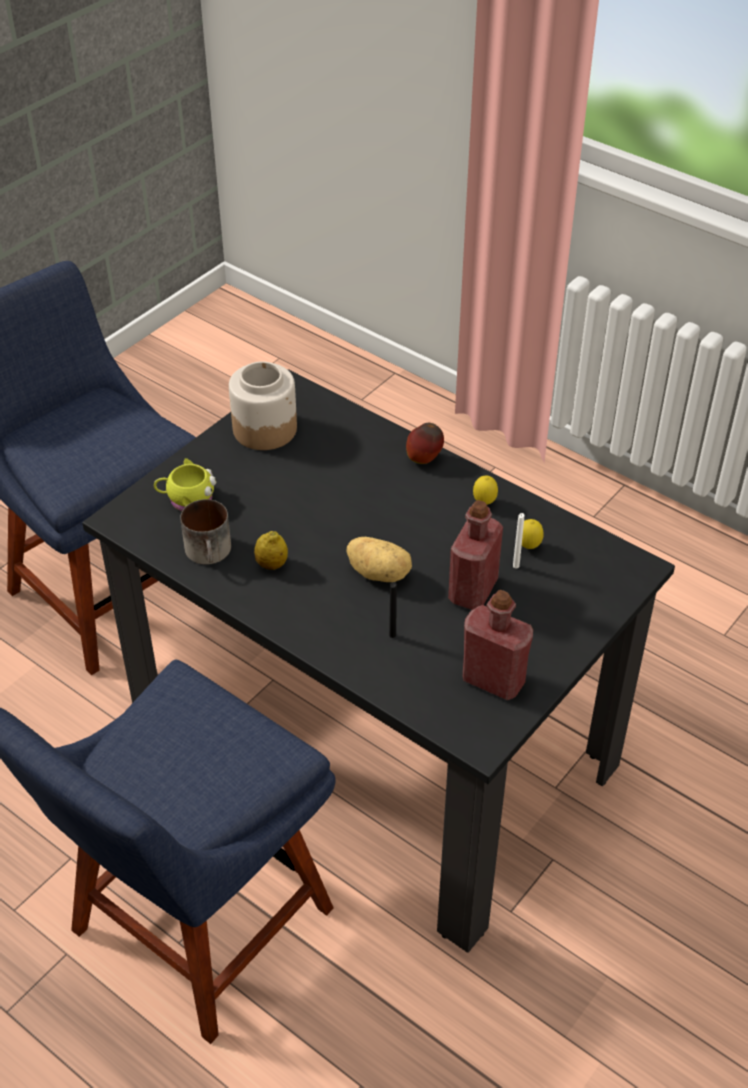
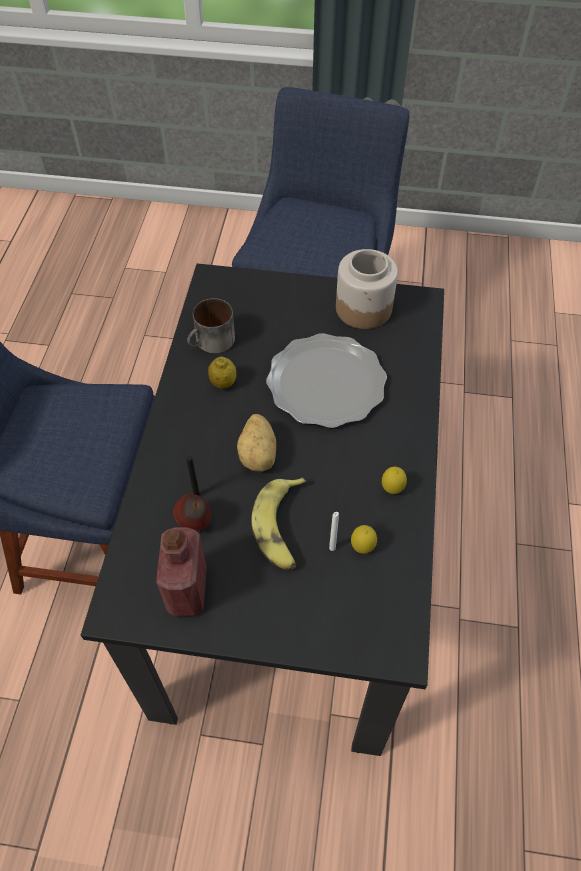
camera: 60 degrees right, 10 degrees up
yellow mug [154,458,217,511] -> none
apple [406,423,444,464] -> apple moved to [173,493,211,531]
red bottle [448,500,503,610] -> banana [252,478,306,570]
none -> plate [266,333,387,428]

